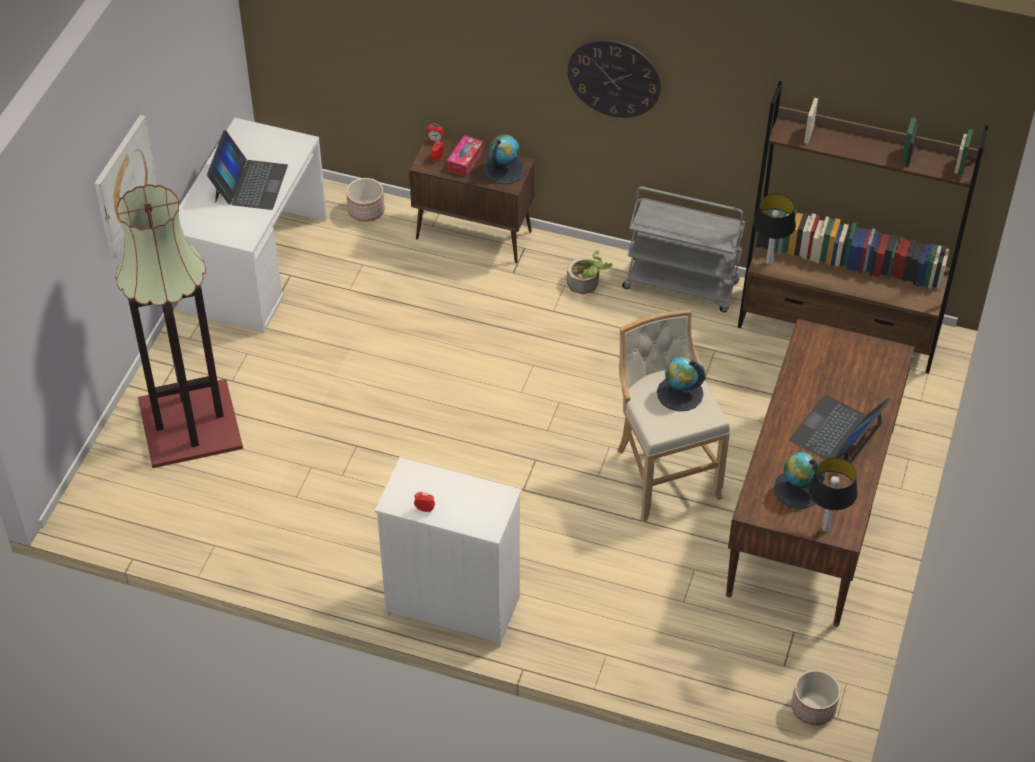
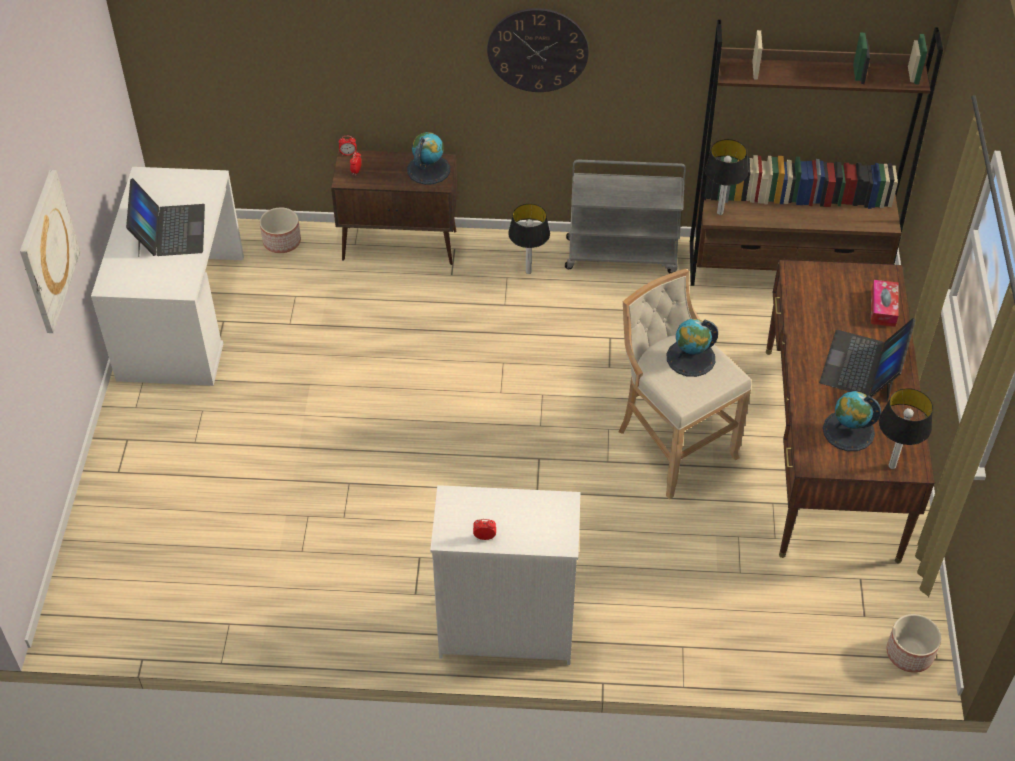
camera: 15 degrees left, 0 degrees up
floor lamp [116,184,243,468] -> none
tissue box [447,135,483,176] -> tissue box moved to [871,280,899,327]
potted plant [567,250,613,294] -> table lamp [508,204,550,274]

